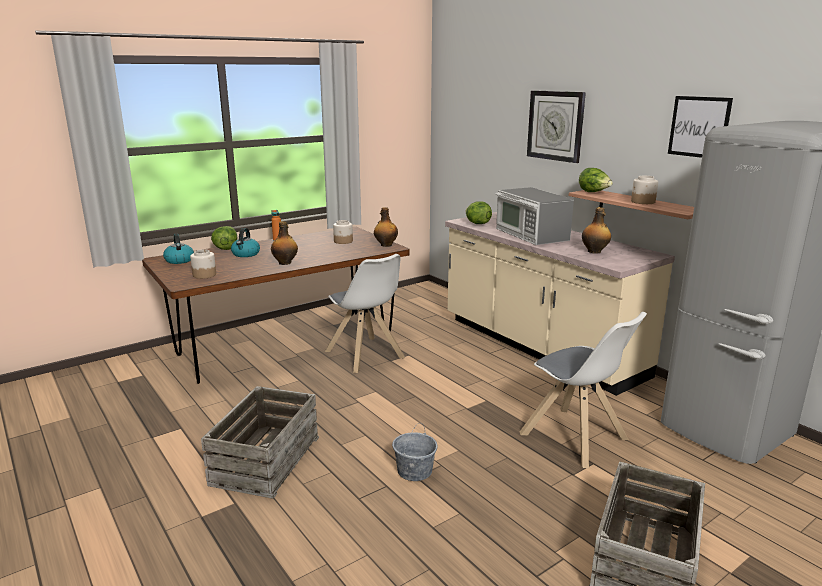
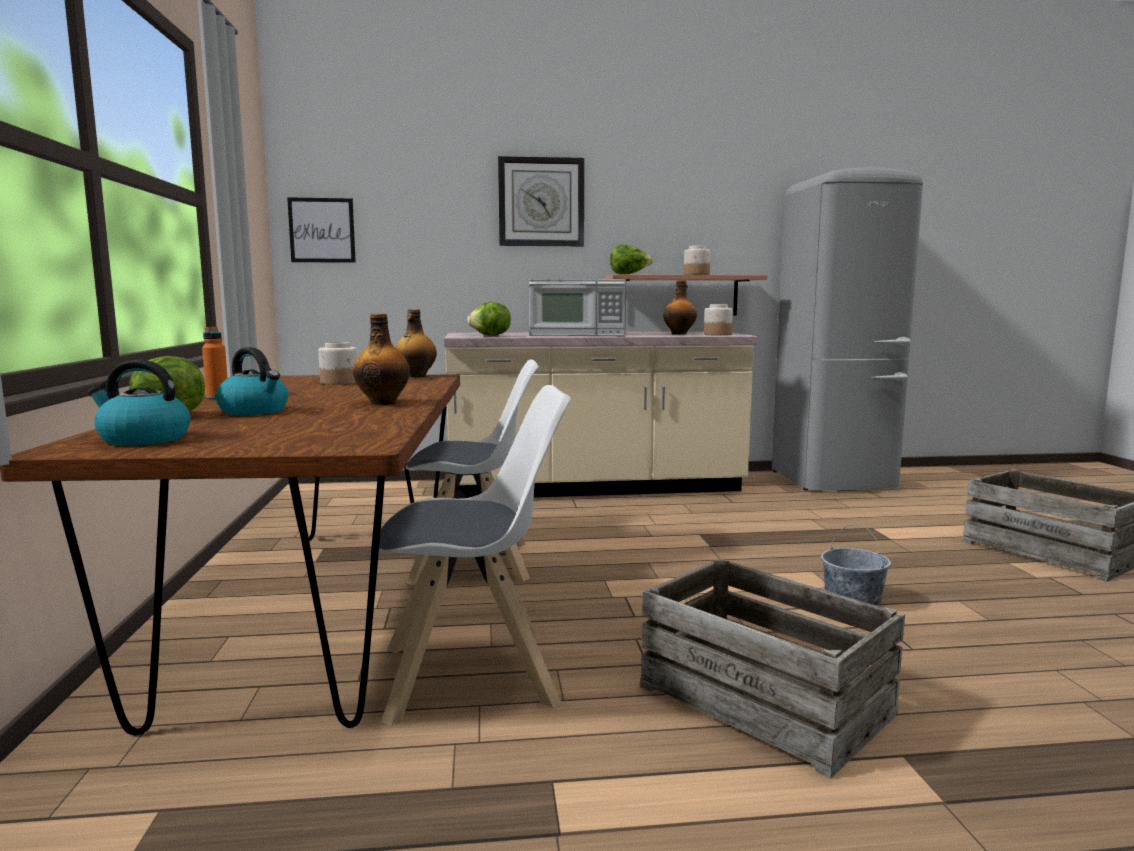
camera: 60 degrees left, 10 degrees down
jar [190,249,216,279] -> jar moved to [704,304,733,336]
chair [520,312,647,468] -> chair moved to [379,385,571,726]
picture [668,96,733,158] -> picture moved to [287,197,356,263]

